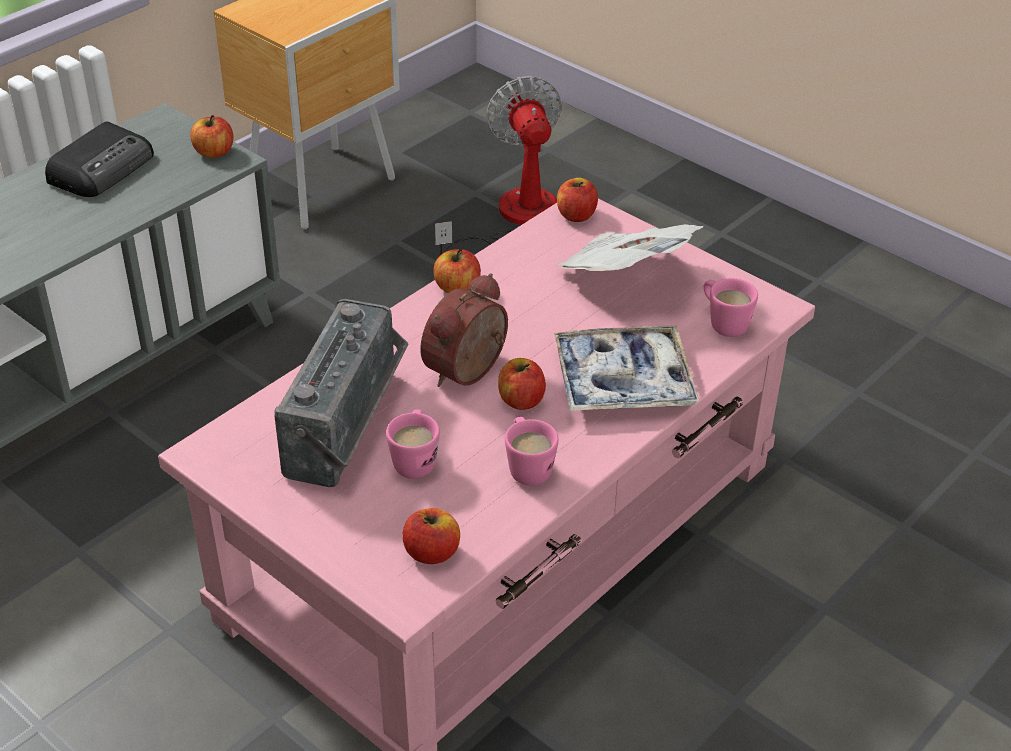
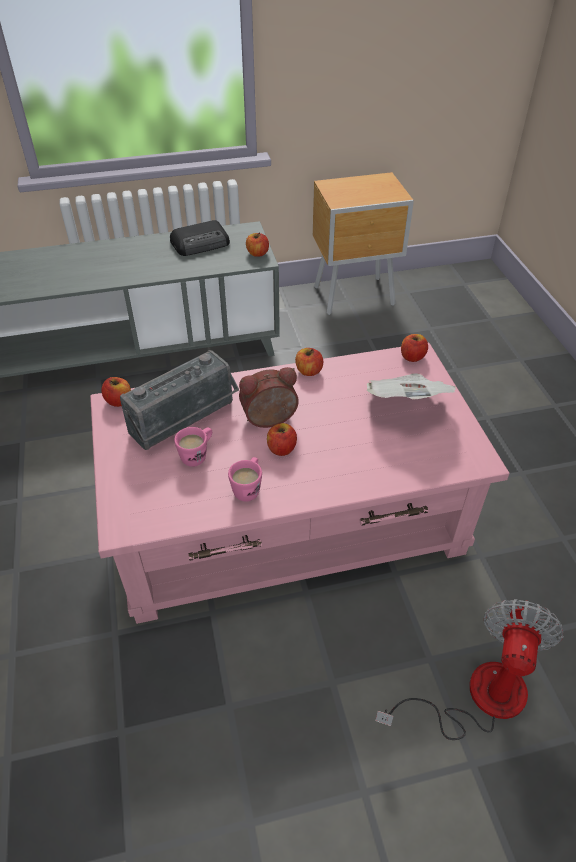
camera: 35 degrees right, 5 degrees up
apple [402,508,460,564] -> apple moved to [102,377,131,407]
fan [435,76,562,255] -> fan moved to [375,599,564,740]
tray [554,325,699,412] -> none
pink mug [704,278,758,337] -> none

